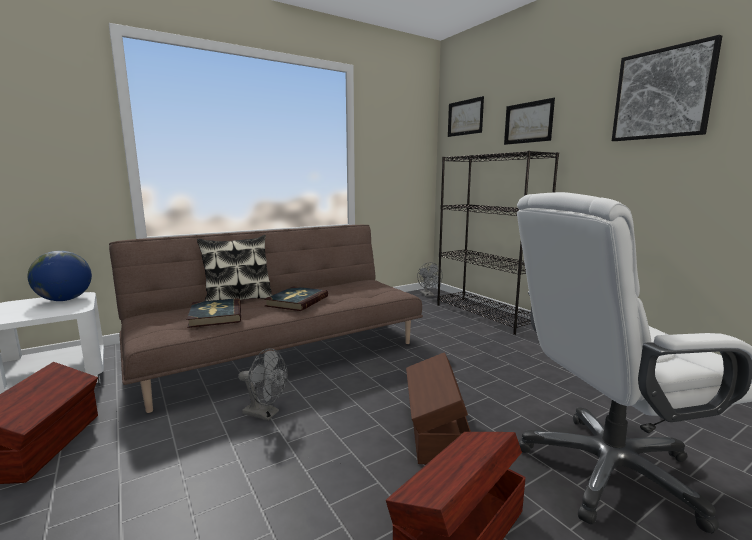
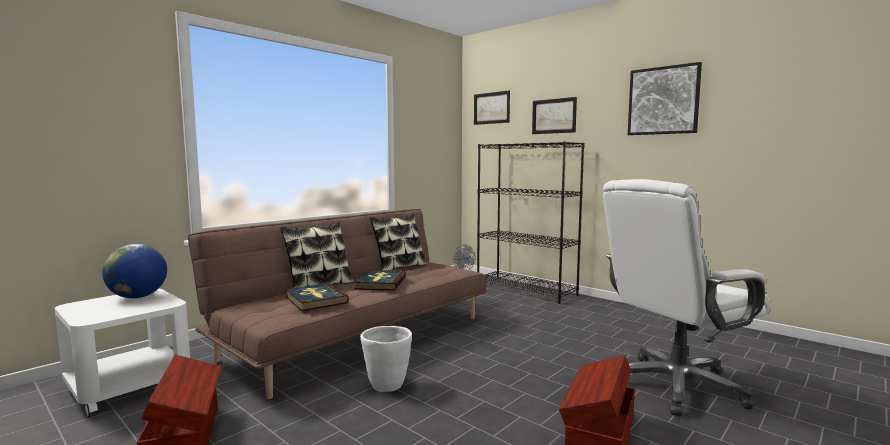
camera: 15 degrees left, 5 degrees down
grey fan [238,348,288,420] -> white planter [360,326,412,392]
brown storage box [406,352,471,464] -> none
none -> pillow [369,213,426,271]

